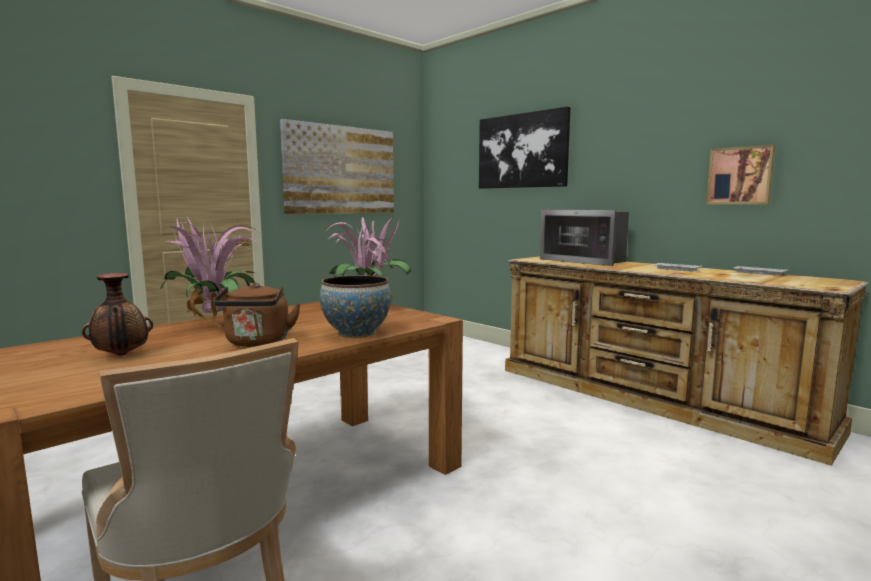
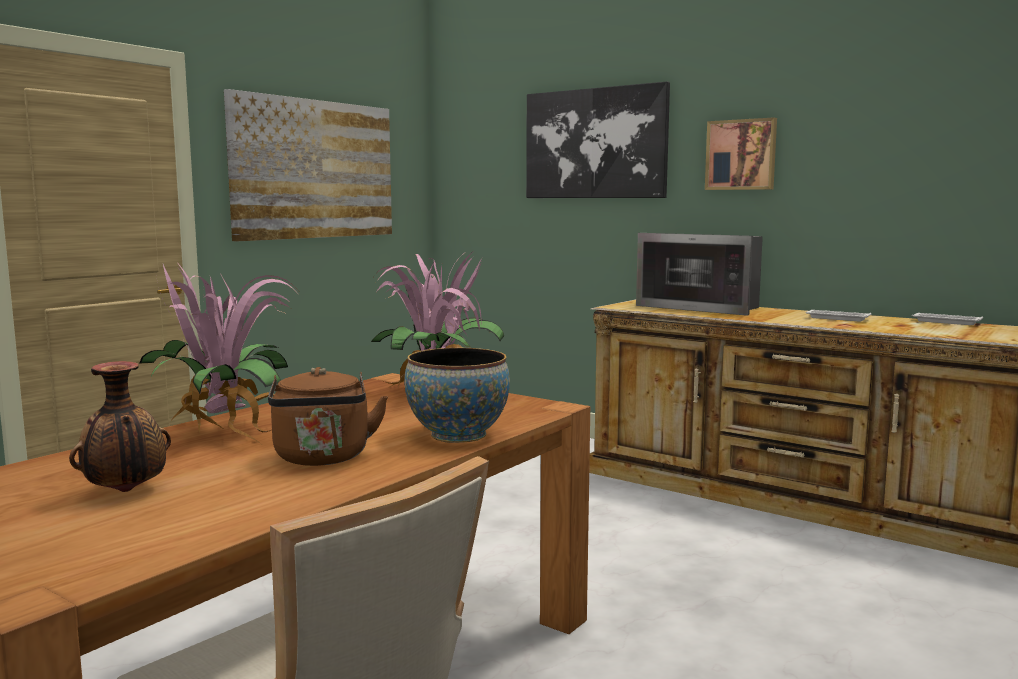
camera: 10 degrees left, 0 degrees up
picture [706,145,775,204] -> picture moved to [705,117,777,190]

